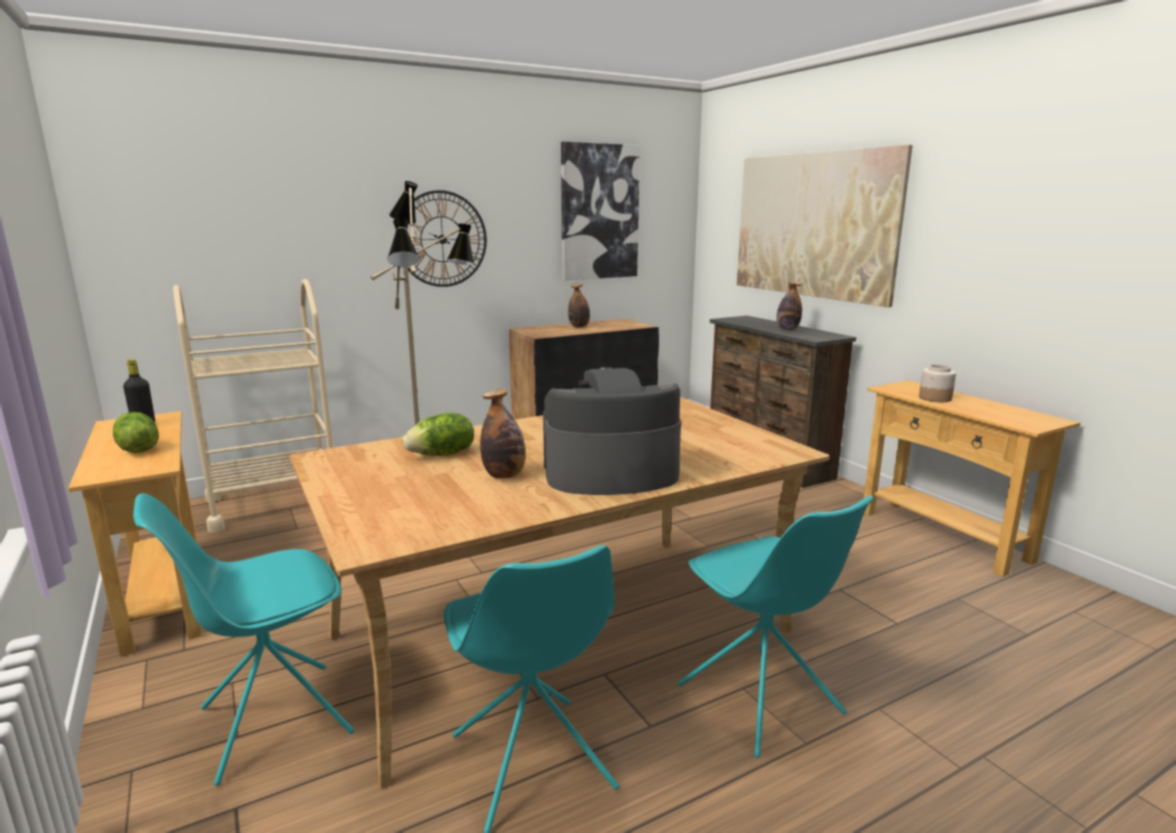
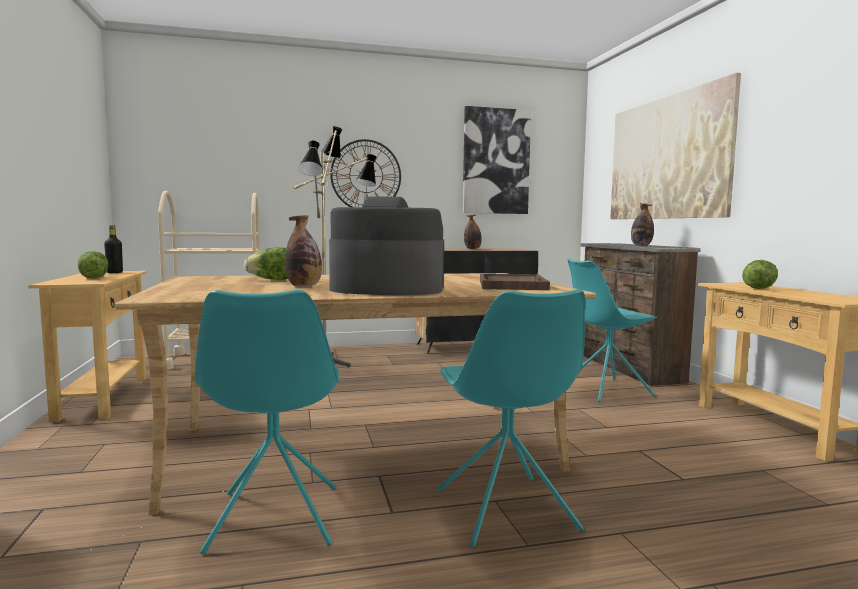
camera: 15 degrees right, 10 degrees down
turquoise chair [133,493,354,786] -> turquoise chair moved to [567,258,658,402]
jar [919,364,956,402] -> lettuce [742,260,778,289]
none -> brown tray [480,274,550,290]

